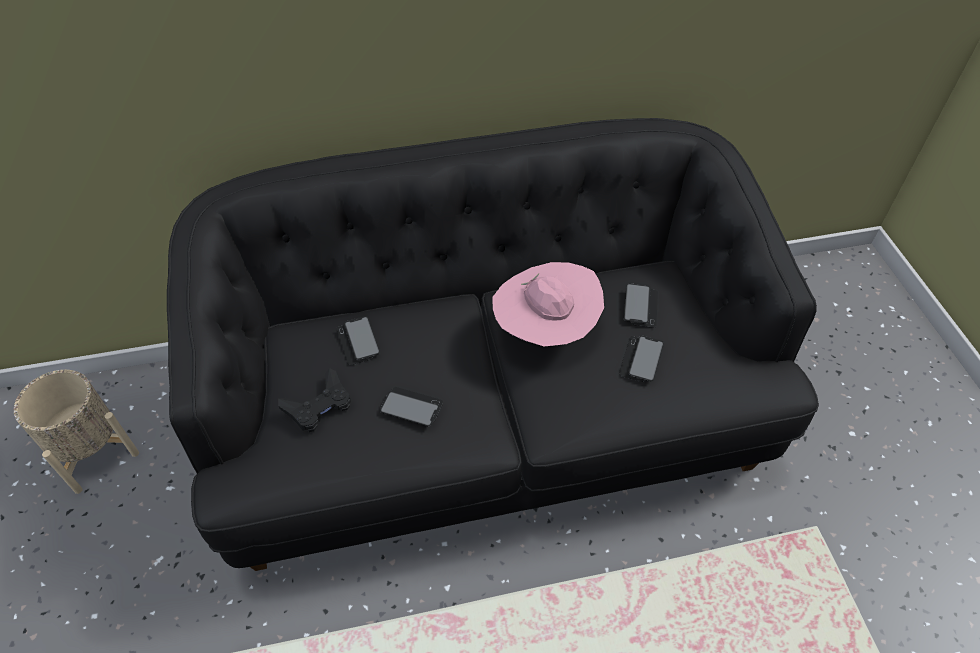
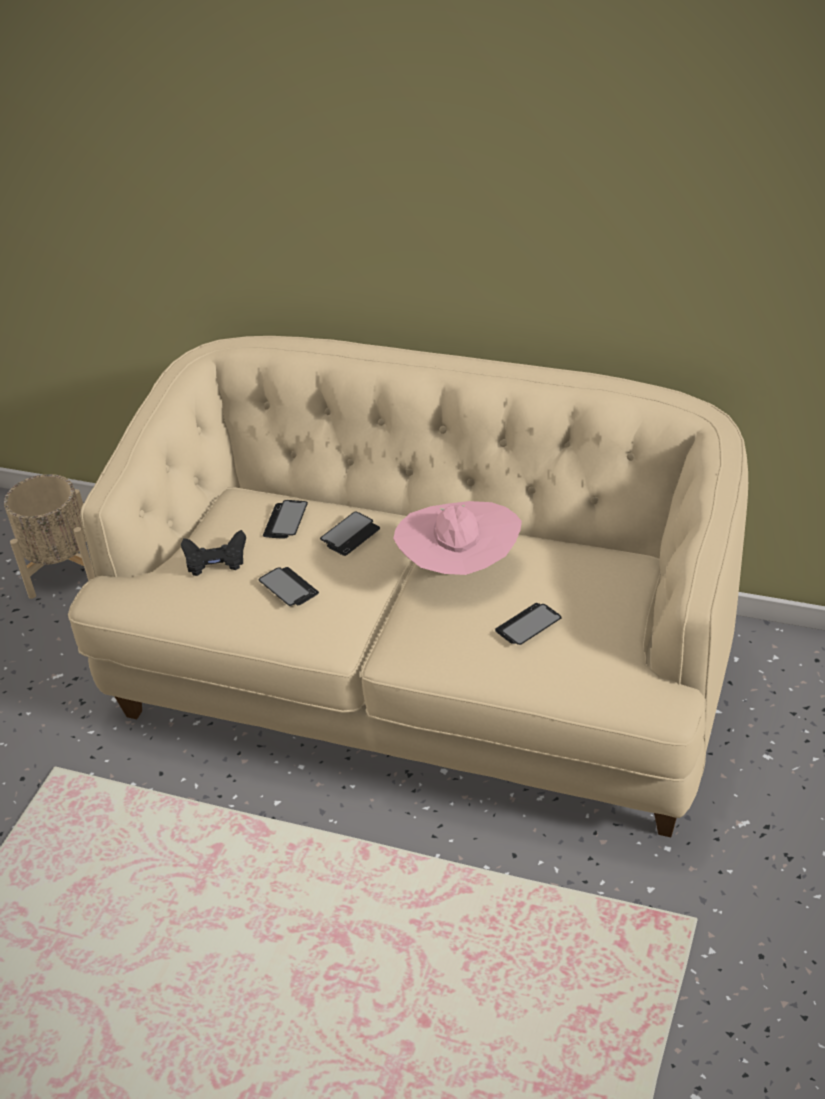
camera: 35 degrees right, 10 degrees down
black sofa [167,118,819,571] -> beige sofa [68,336,748,837]
phone [624,283,658,328] -> phone moved to [320,512,380,556]

